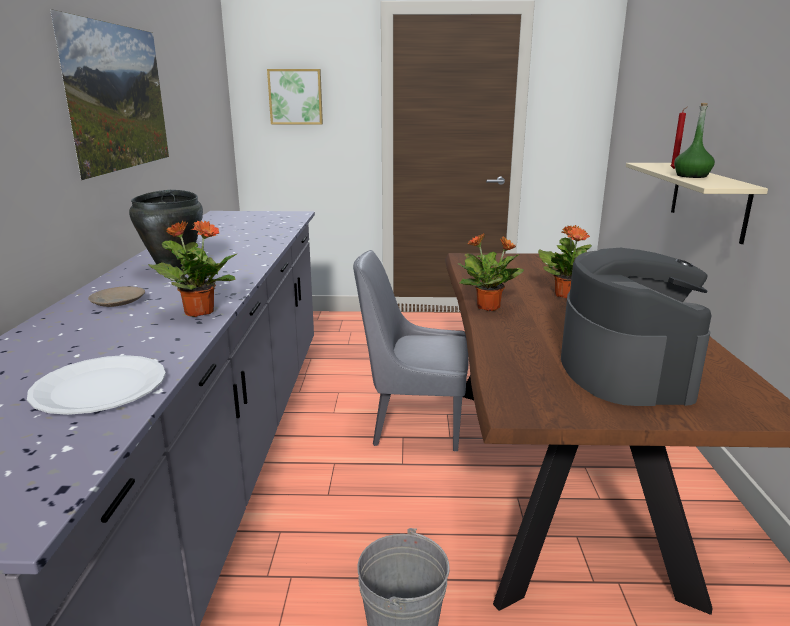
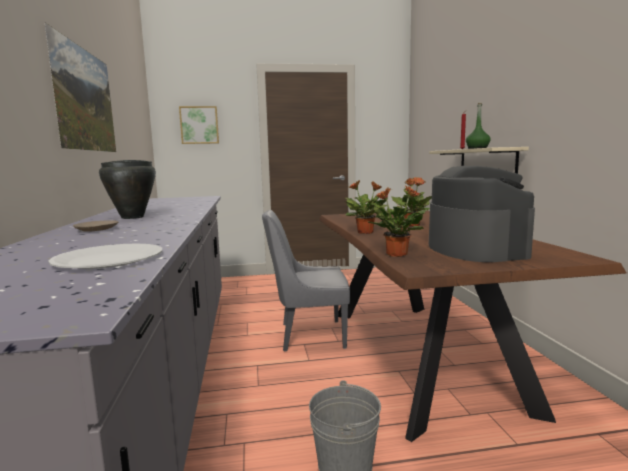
camera: 10 degrees left, 10 degrees down
potted plant [148,220,237,317] -> potted plant moved to [368,186,427,257]

